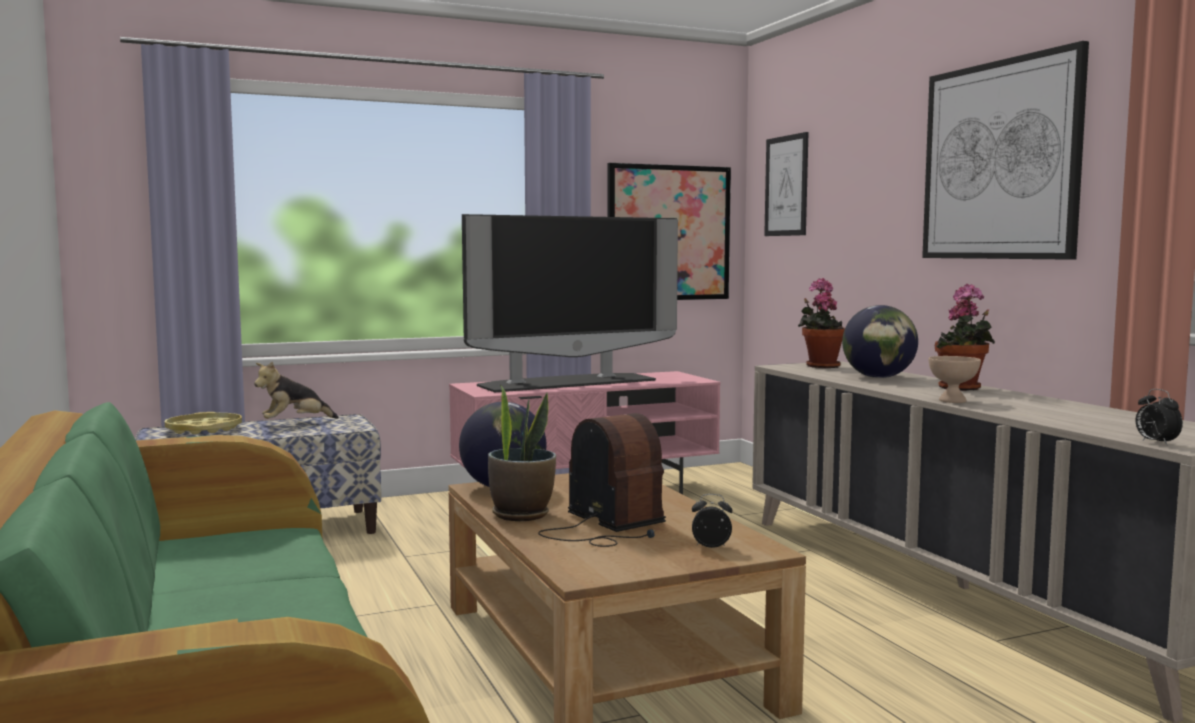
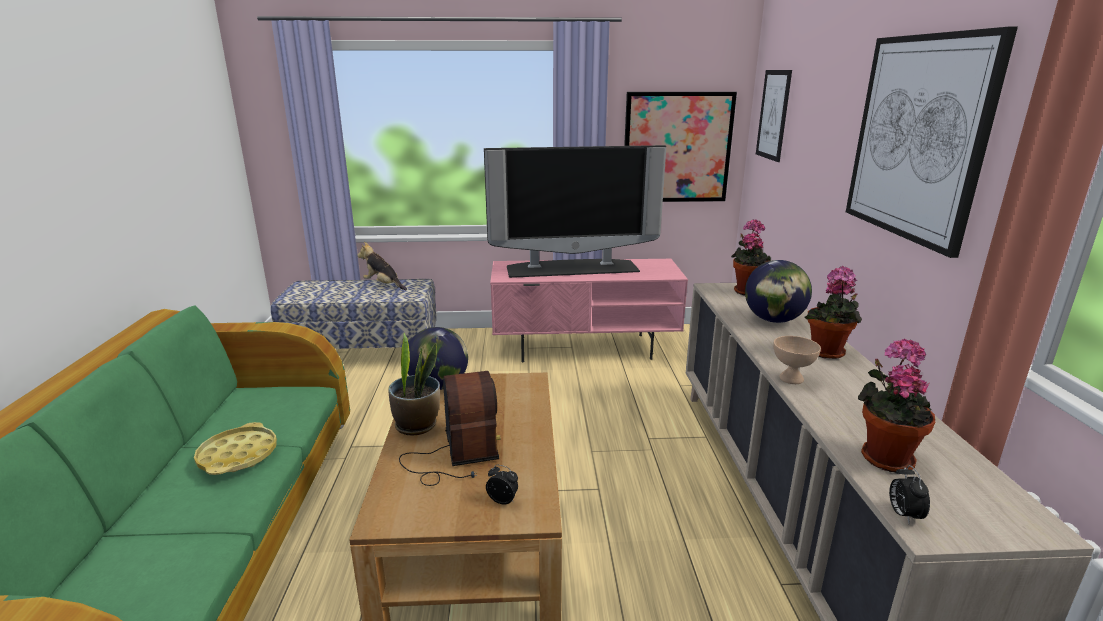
camera: 20 degrees right, 15 degrees up
yellow tray [165,412,242,435] -> yellow tray moved to [194,422,277,475]
plush toy [254,361,339,419] -> plush toy turned 45 degrees clockwise [357,242,407,290]
none -> potted plant [858,339,935,472]

